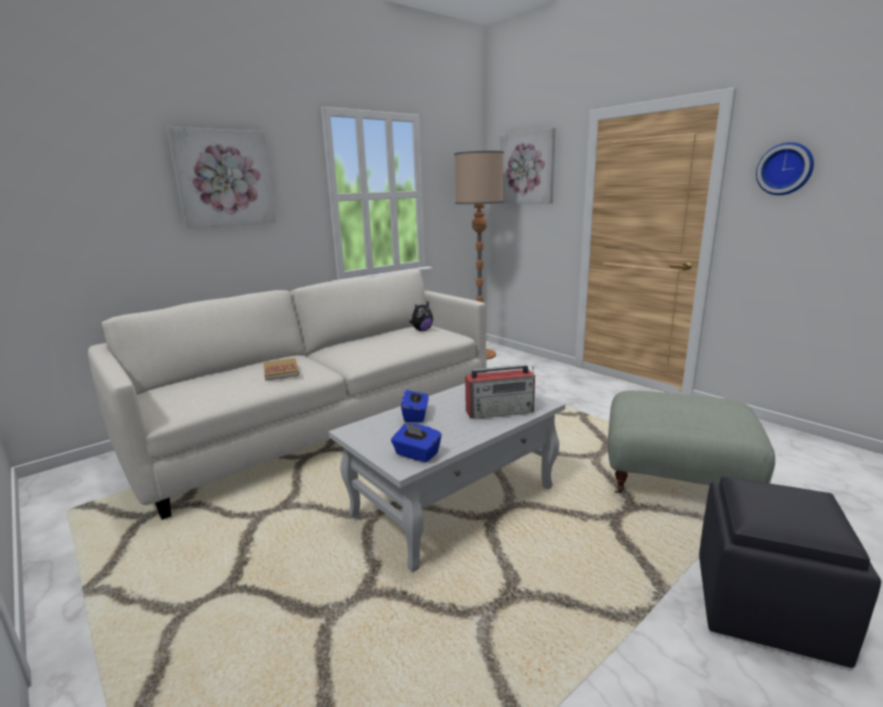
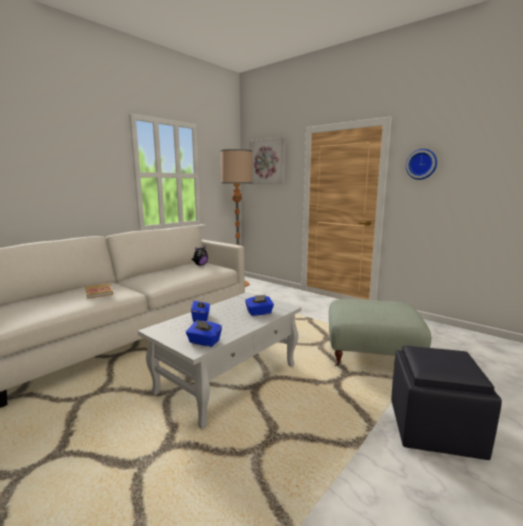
camera: 10 degrees left, 5 degrees down
picture [166,127,276,228] -> none
radio [465,365,535,419] -> blue tissue box [245,295,274,316]

